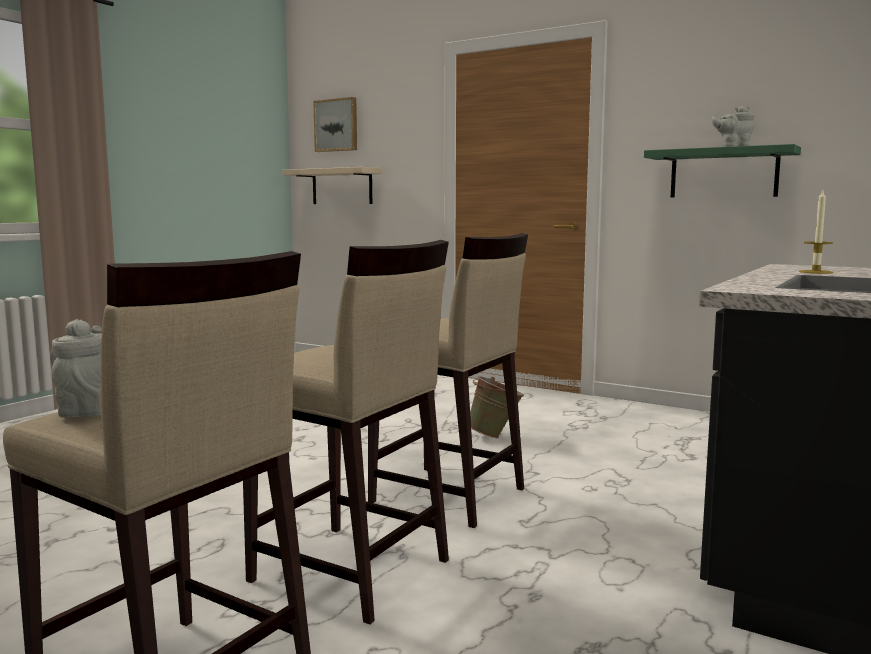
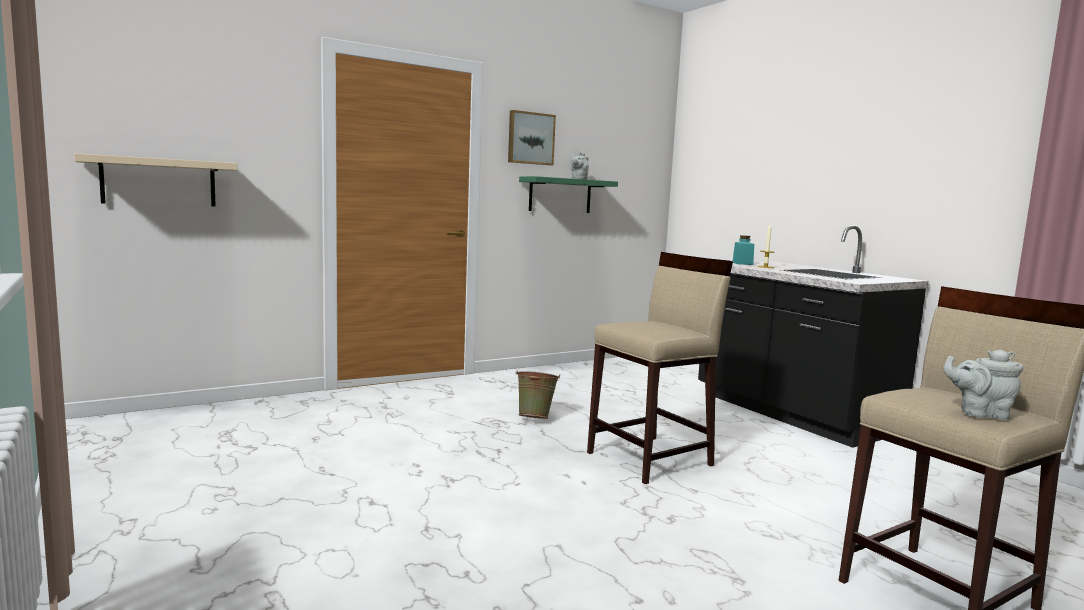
camera: 65 degrees left, 0 degrees up
beige stool [243,240,449,624] -> none
picture [313,97,357,152] -> picture moved to [508,110,556,165]
none -> turquoise jar [733,235,754,265]

